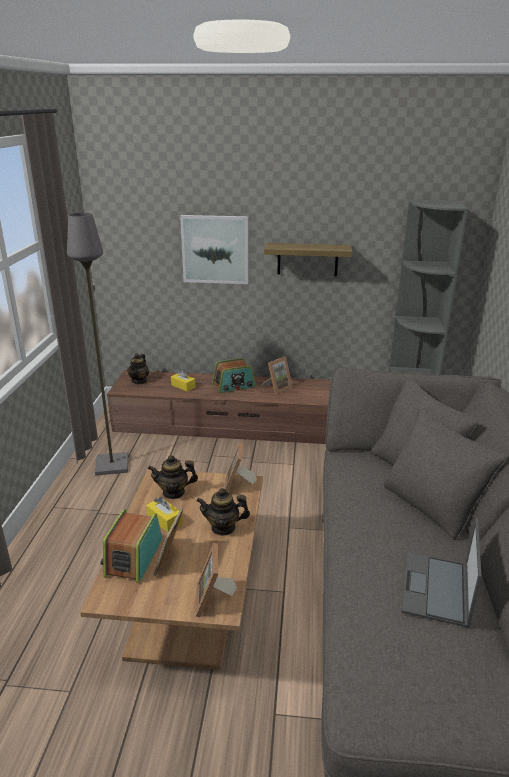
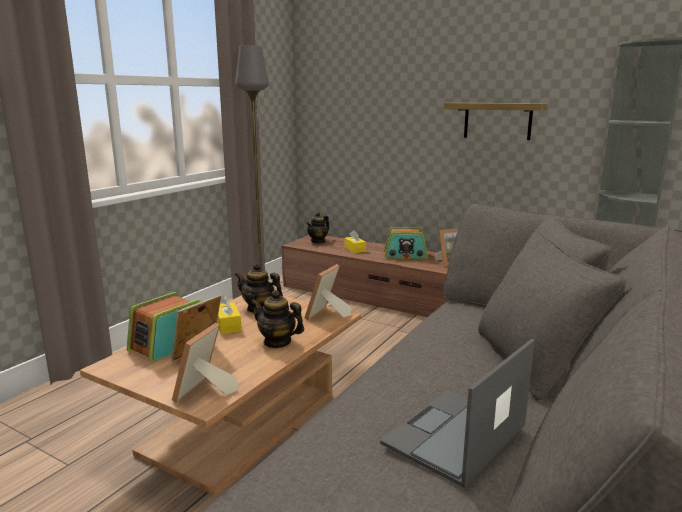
camera: 25 degrees right, 10 degrees down
picture [180,215,248,284] -> none

